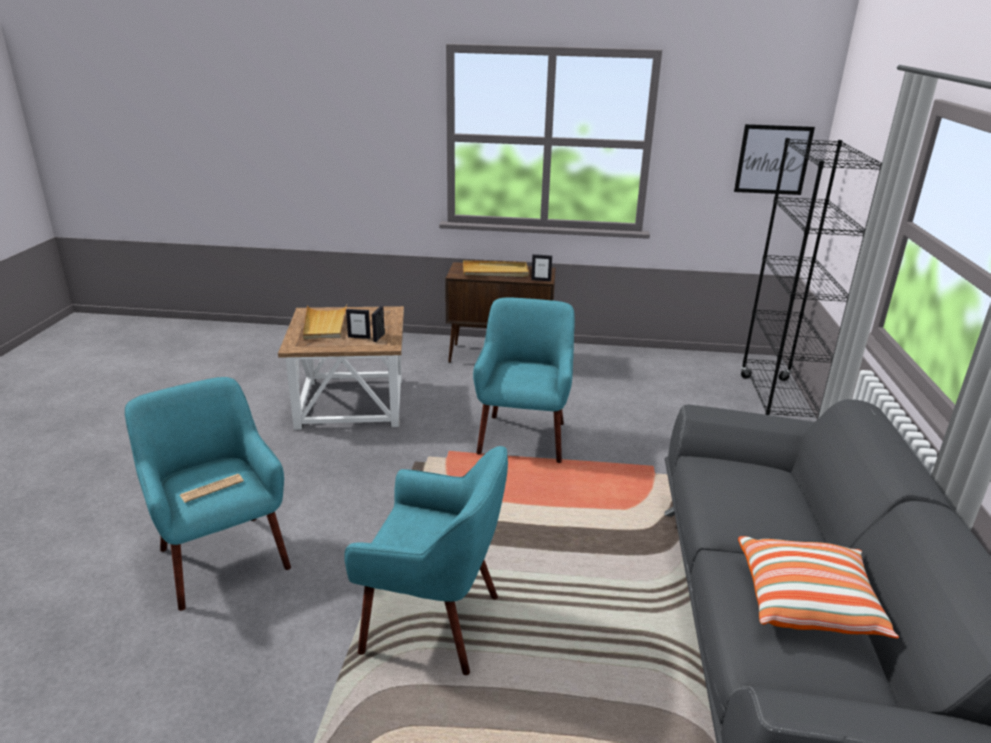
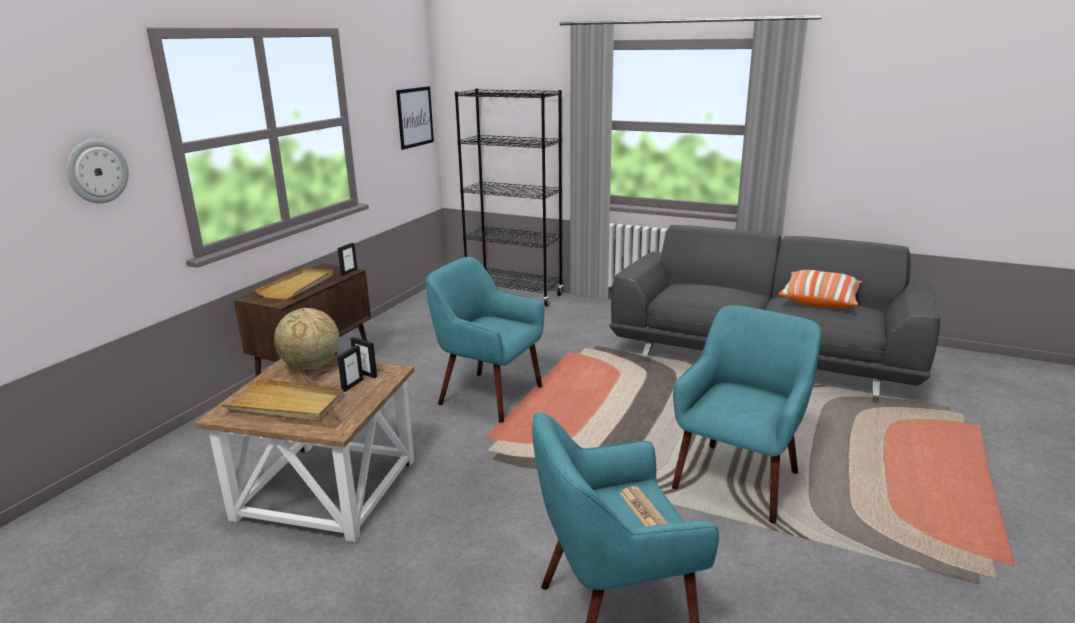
camera: 70 degrees left, 5 degrees down
none -> wall clock [66,139,129,204]
none -> globe [274,308,340,370]

